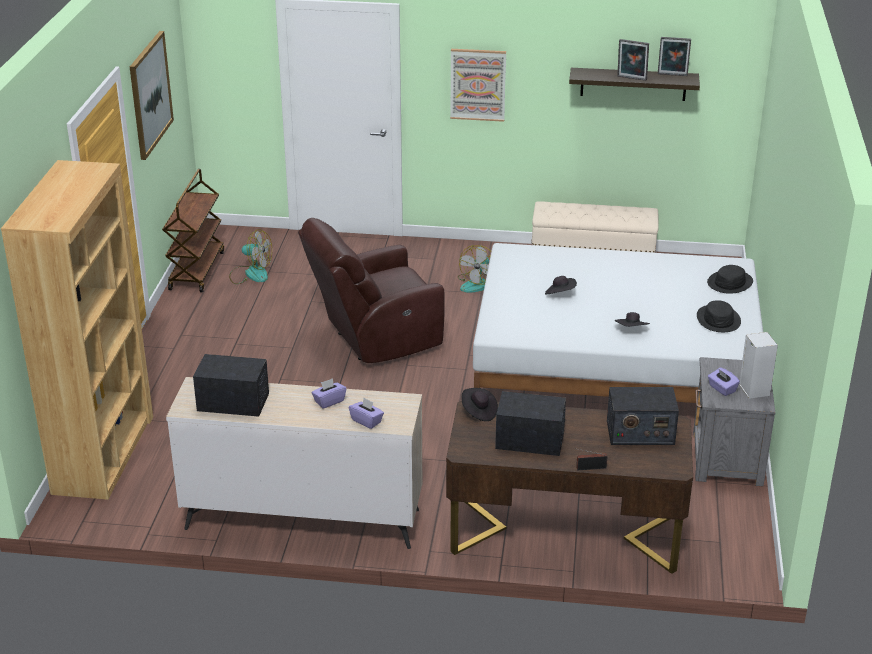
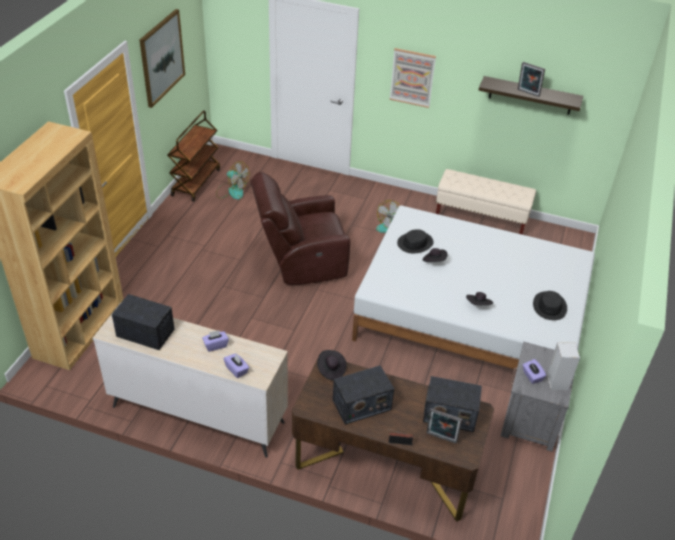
camera: 10 degrees right, 10 degrees up
radio [495,391,566,456] -> radio turned 135 degrees clockwise [333,365,394,425]
picture frame [658,37,691,76] -> picture frame moved to [427,408,462,444]
black hat [707,265,753,294] -> black hat moved to [397,229,434,253]

